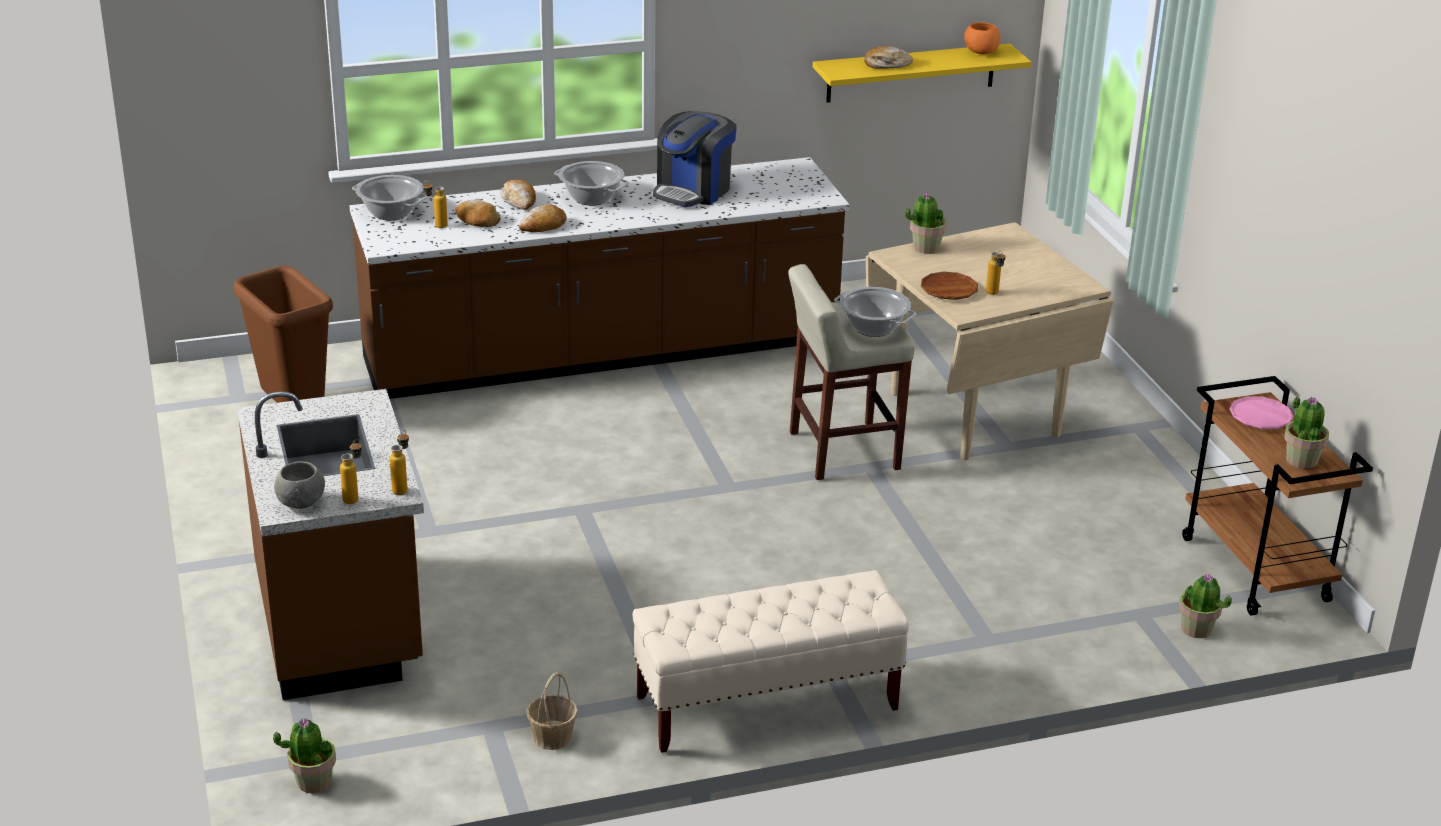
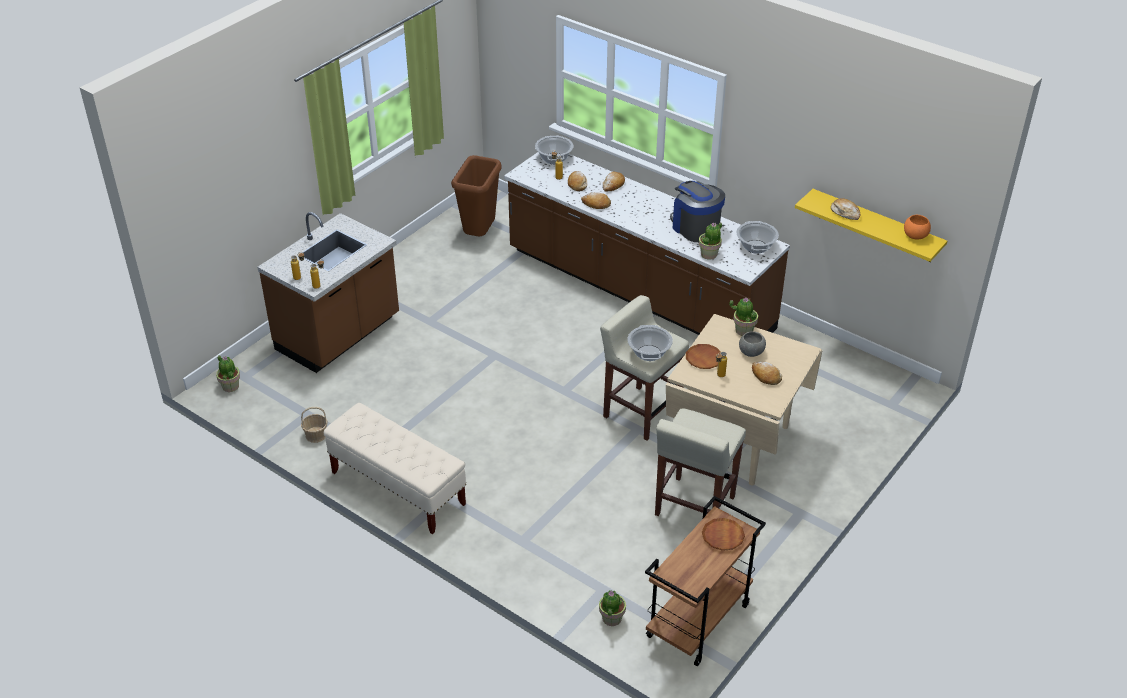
camera: 55 degrees right, 10 degrees up
grey bowl [274,461,325,509] -> grey bowl moved to [739,331,766,357]
cooking pot [554,161,629,206] -> cooking pot moved to [736,221,779,254]
coffee machine [653,111,737,207] -> coffee machine turned 60 degrees clockwise [670,181,725,242]
pink plate [1229,396,1294,429] -> brown plate [702,518,745,551]
potted plant [1284,396,1329,469] -> potted plant moved to [699,222,722,260]
none -> beige stool [655,408,746,516]
none -> bread [752,362,782,385]

